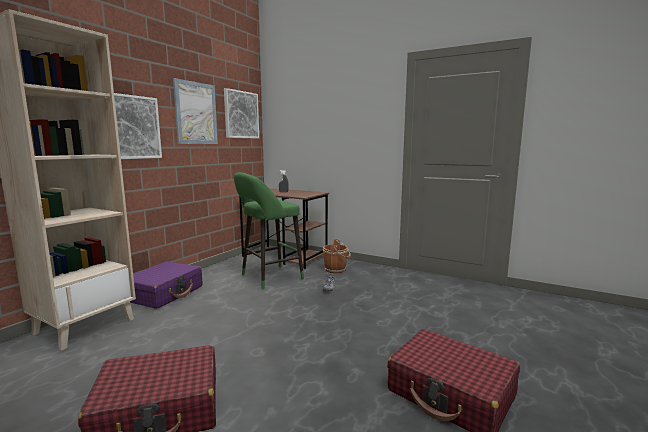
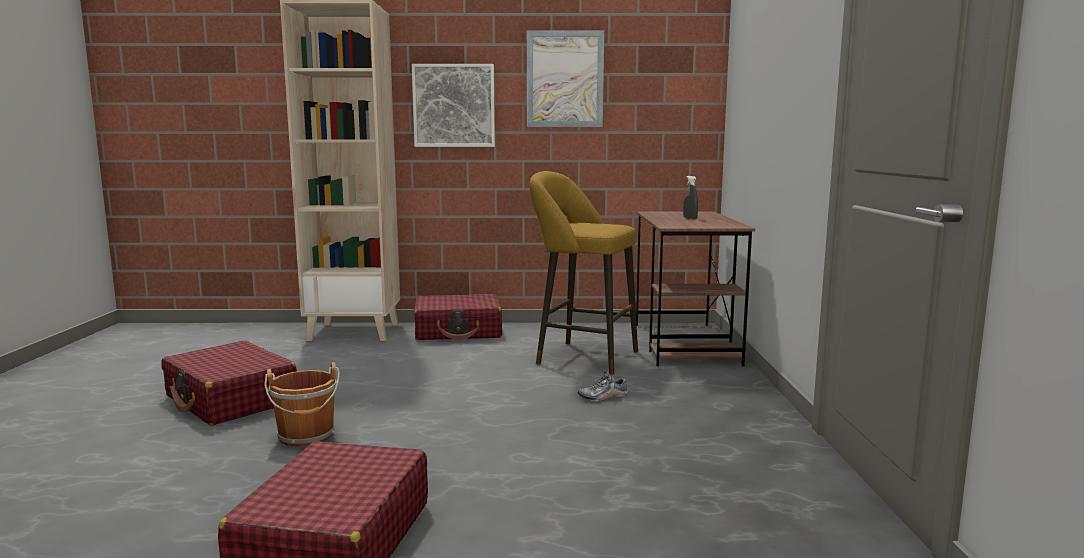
camera: 60 degrees right, 0 degrees up
purple suitcase [130,261,202,309] -> red suitcase [414,294,502,340]
picture [224,88,259,138] -> none
green stool [234,172,304,289] -> yellow stool [530,171,638,375]
brown bucket [323,239,351,273] -> brown bucket moved to [264,362,340,447]

